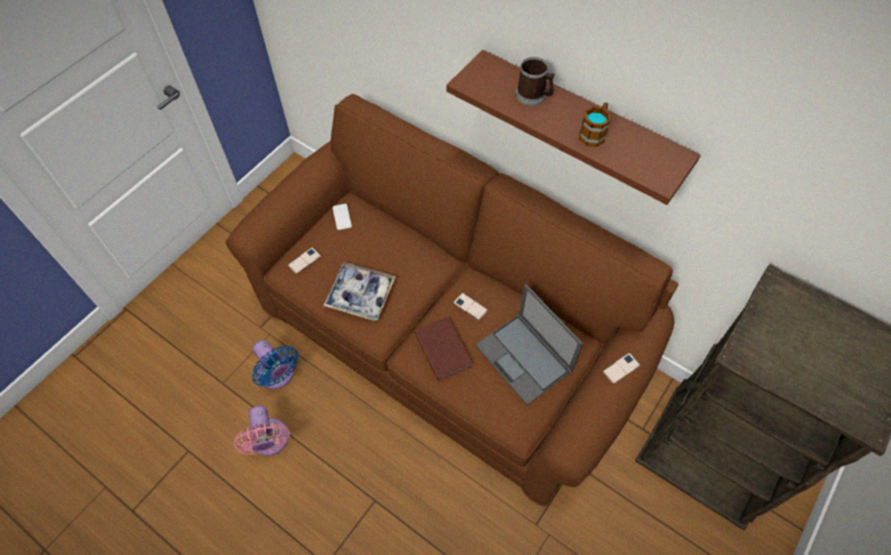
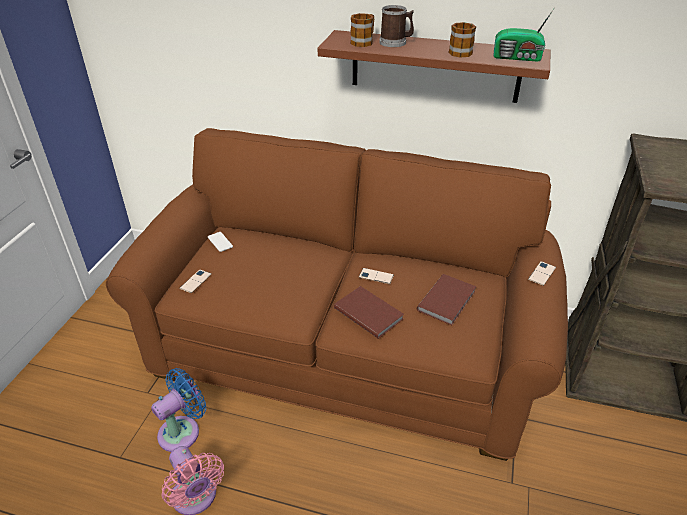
camera: 20 degrees left, 20 degrees down
blue fan [252,340,299,389] -> blue fan turned 75 degrees counterclockwise [151,368,206,452]
tray [323,262,396,321] -> none
laptop [475,284,583,405] -> brown book [417,274,477,325]
none -> mug [350,13,374,47]
none -> radio [493,7,555,62]

